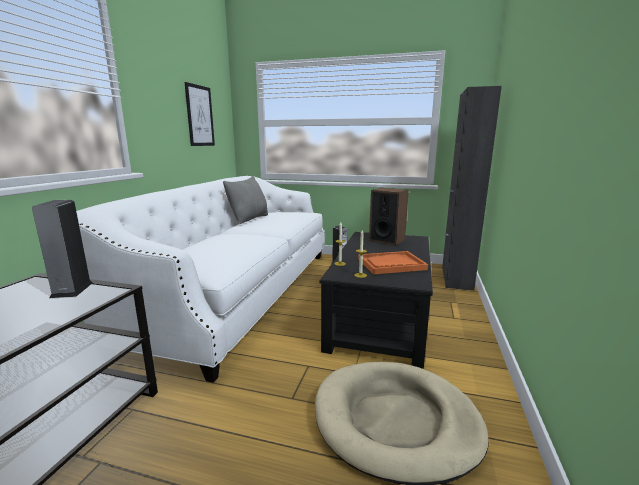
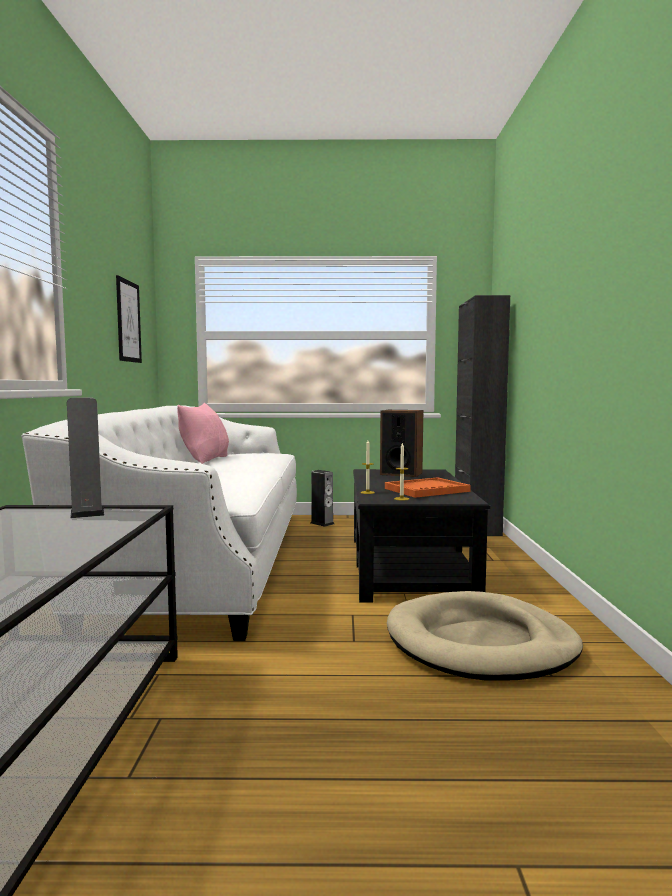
camera: 15 degrees left, 10 degrees down
grey pillow [223,176,268,224] -> pink pillow [177,403,229,464]

